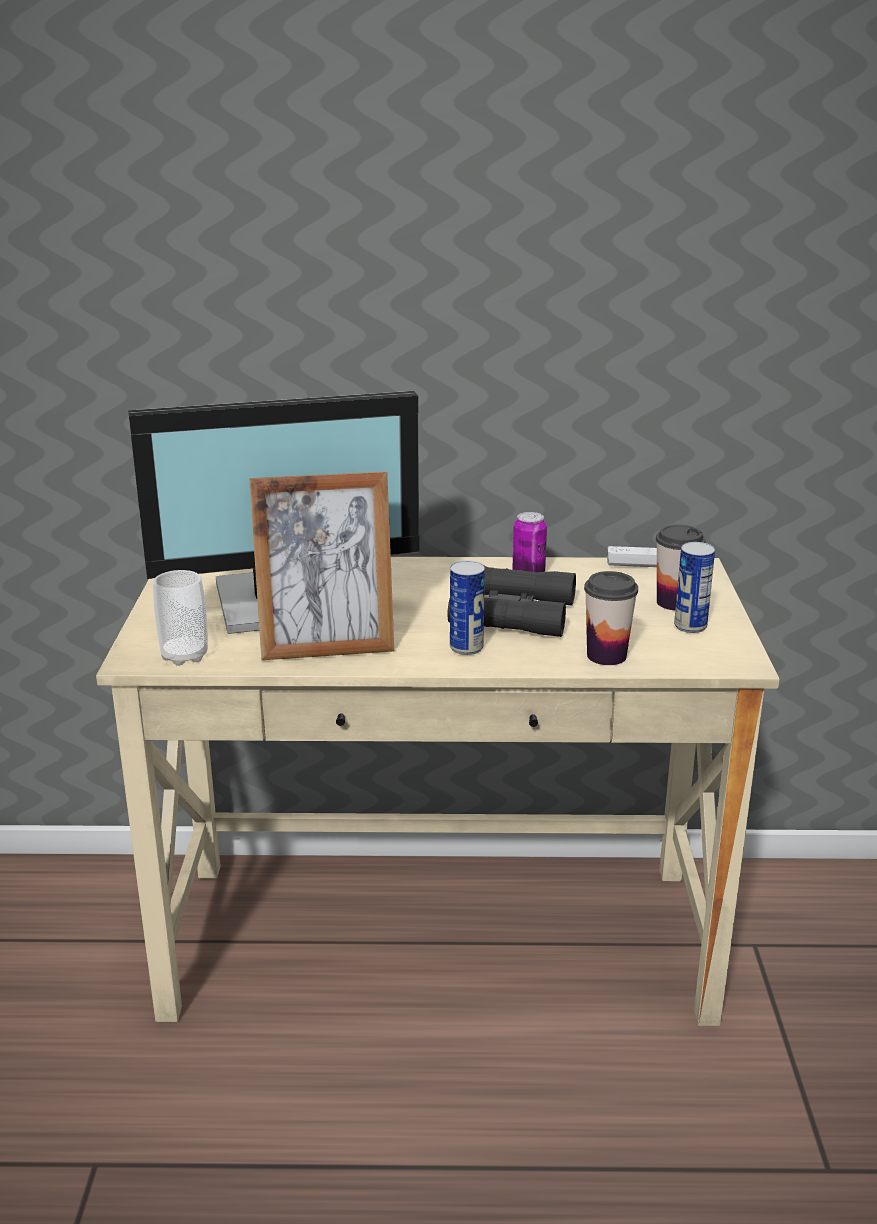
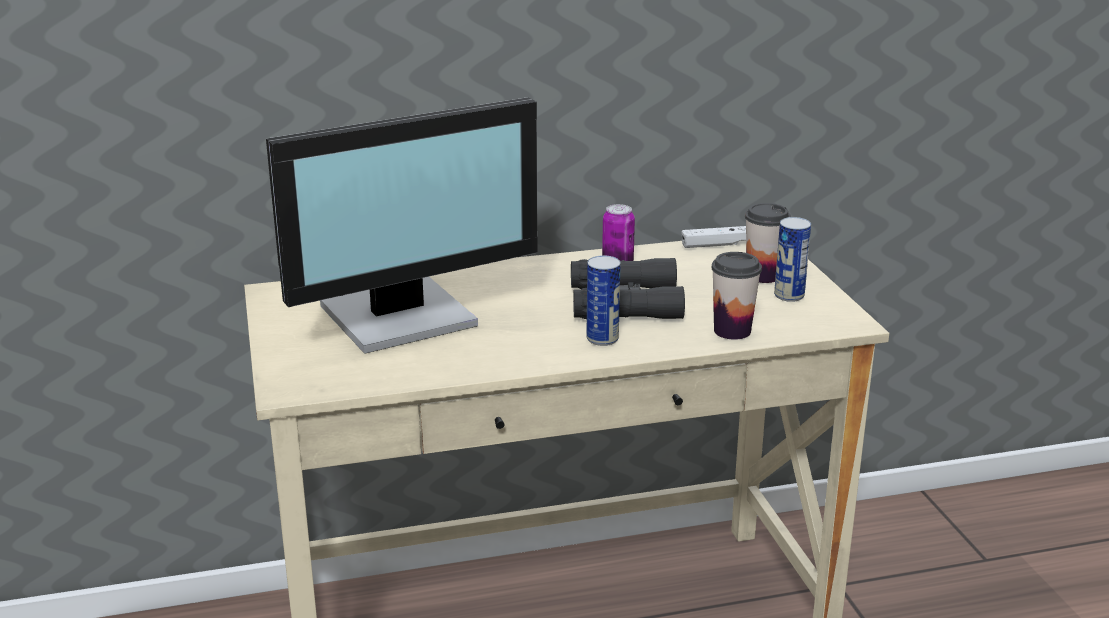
camera: 15 degrees left, 0 degrees up
cup [153,570,208,666] -> none
picture frame [249,472,394,660] -> none

